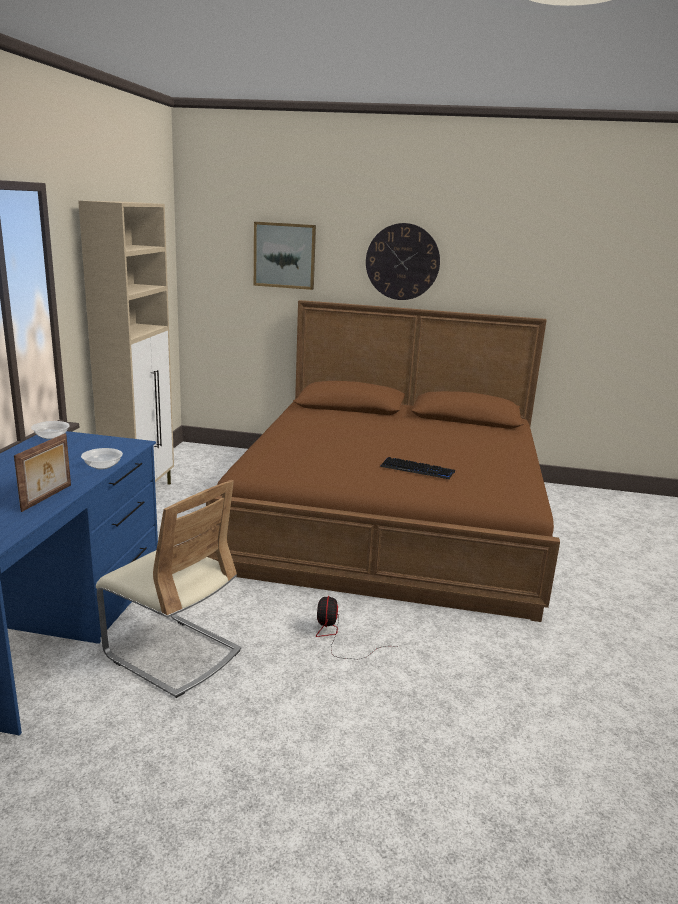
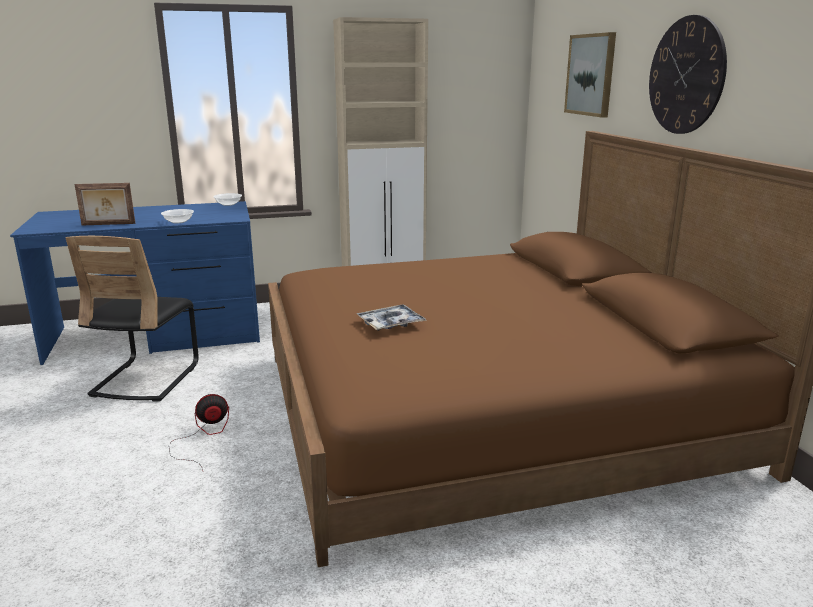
camera: 65 degrees right, 0 degrees up
beige chair [96,480,241,698] -> black chair [66,236,199,402]
keyboard [380,457,455,479] -> tray [357,305,427,331]

